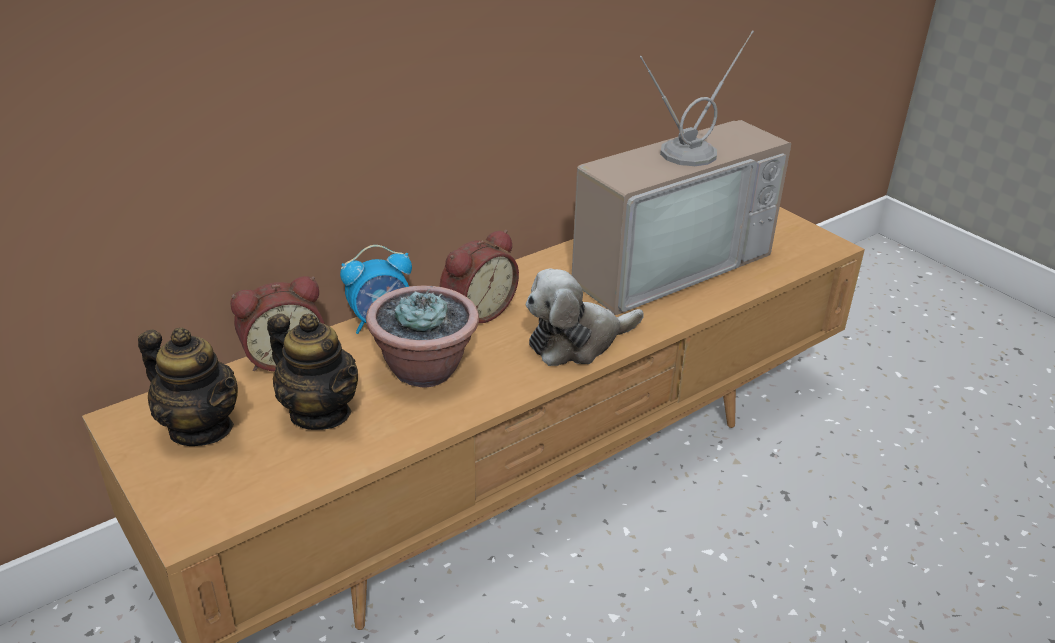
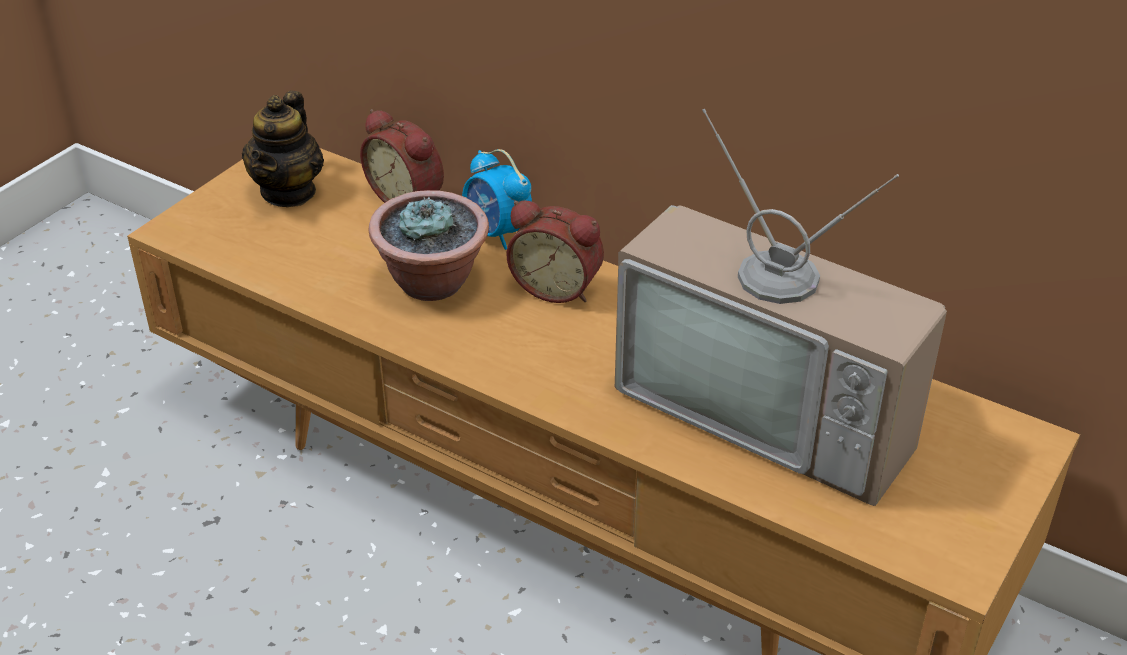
camera: 70 degrees right, 5 degrees up
teapot [267,313,358,430] -> none
plush toy [526,268,644,366] -> none

